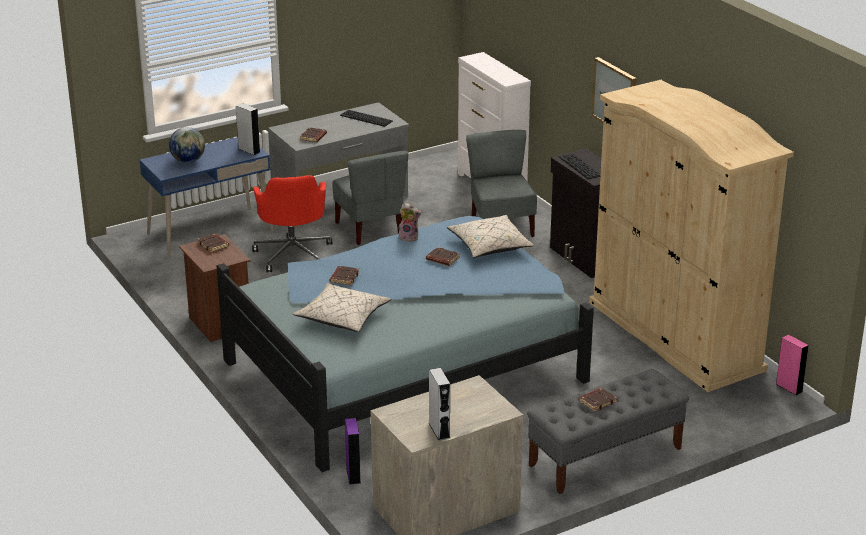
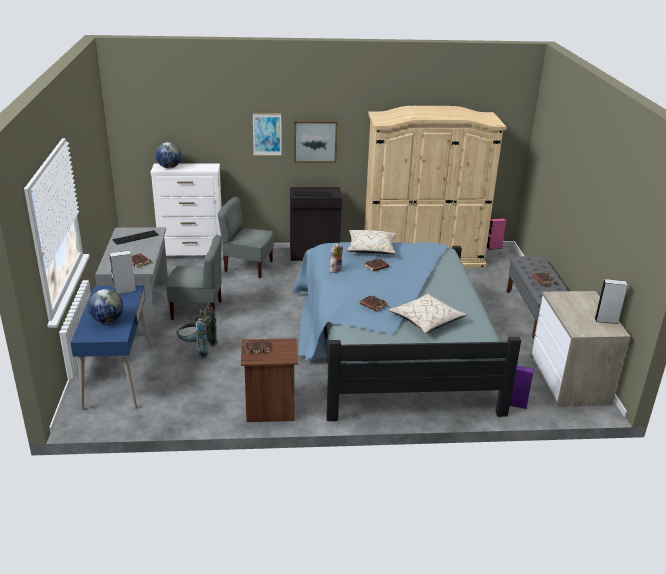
camera: 65 degrees left, 0 degrees up
red office chair [252,175,332,272] -> grey backpack [176,304,218,358]
none -> globe [155,142,181,168]
none -> picture [253,113,282,156]

